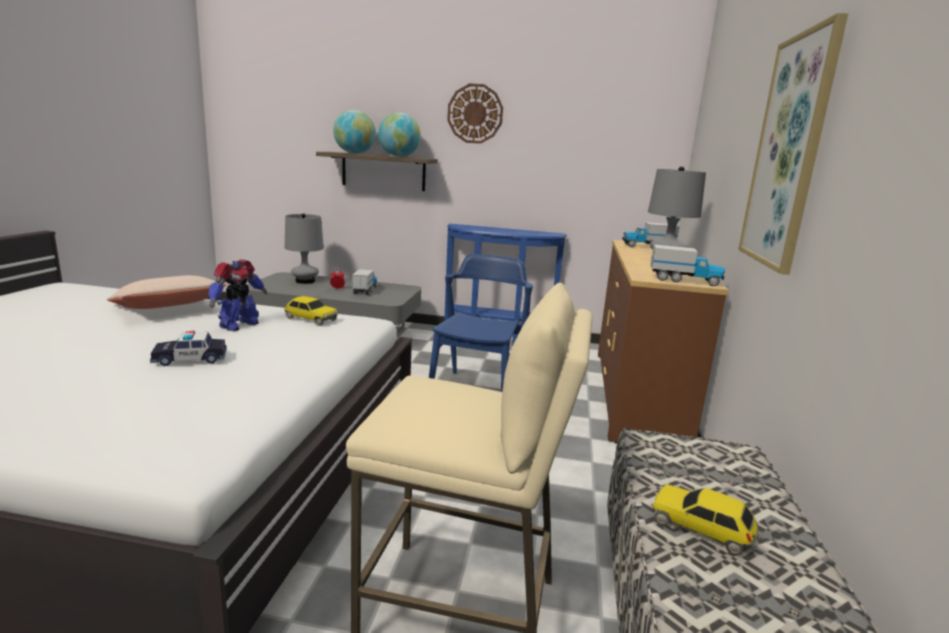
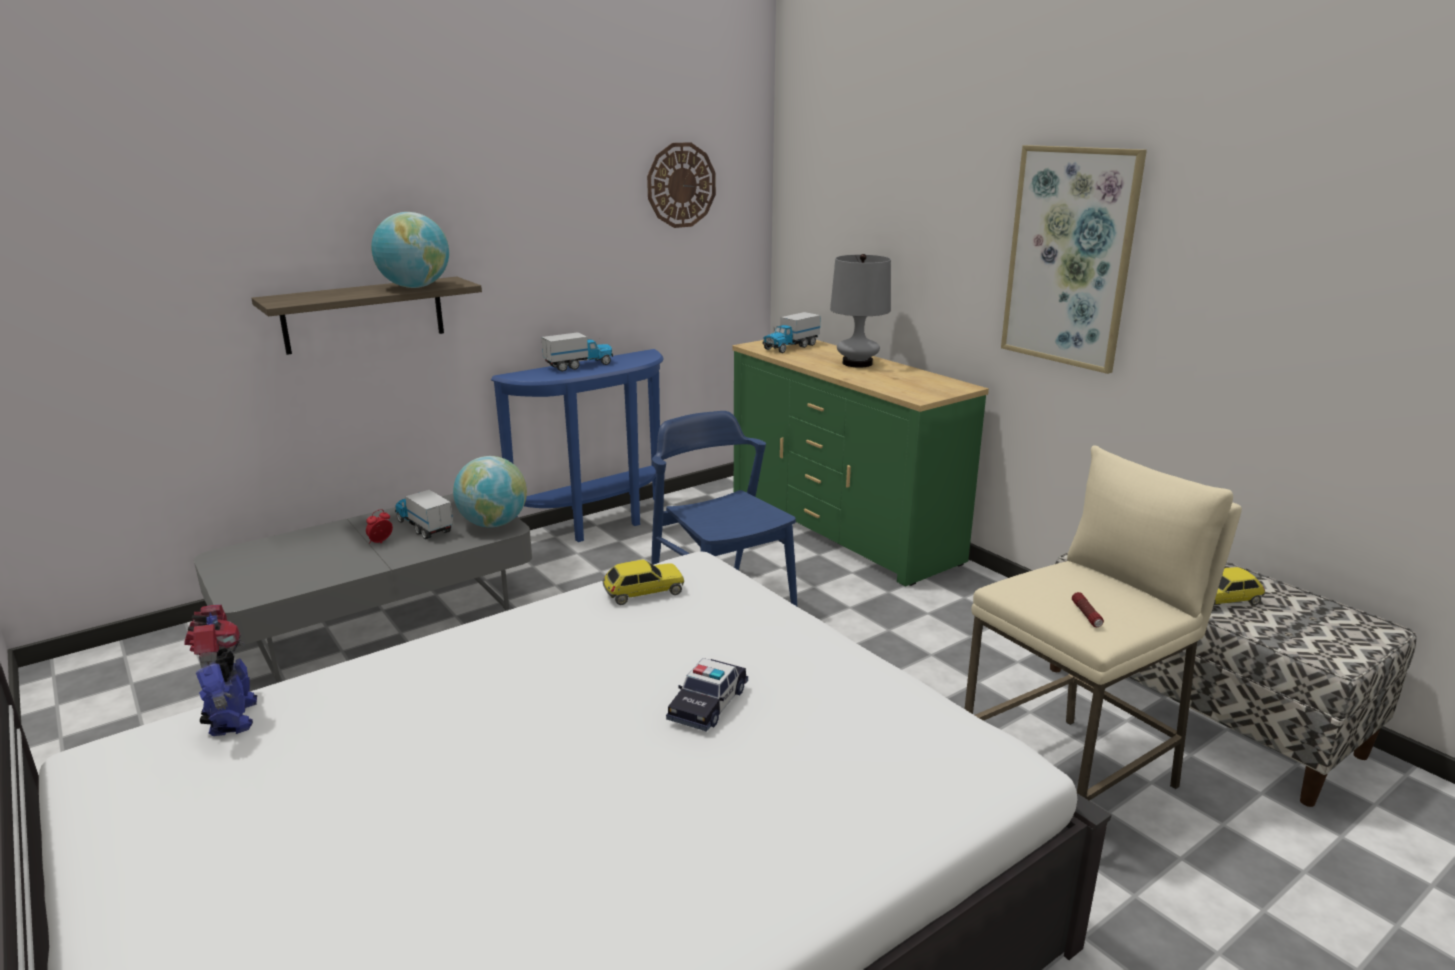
camera: 45 degrees left, 5 degrees up
beige pillow [107,275,226,309] -> none
toy robot [208,259,267,331] -> toy robot moved to [184,605,257,736]
grey table lamp [285,213,324,284] -> none
globe [333,110,376,154] -> globe moved to [453,456,527,527]
wall clock [447,83,503,144] -> wall clock moved to [647,142,716,228]
brown dresser [598,240,729,443] -> green dresser [732,340,989,586]
toy truck [651,244,725,286] -> toy truck moved to [541,332,613,371]
none -> flashlight [1072,592,1104,627]

